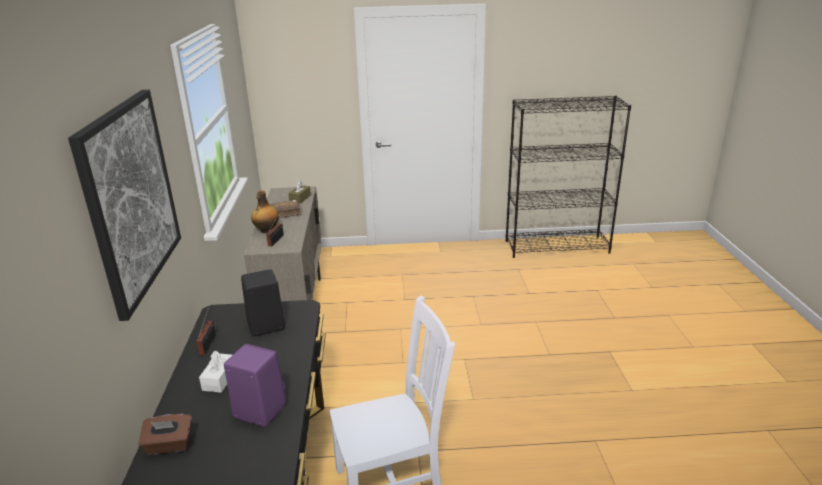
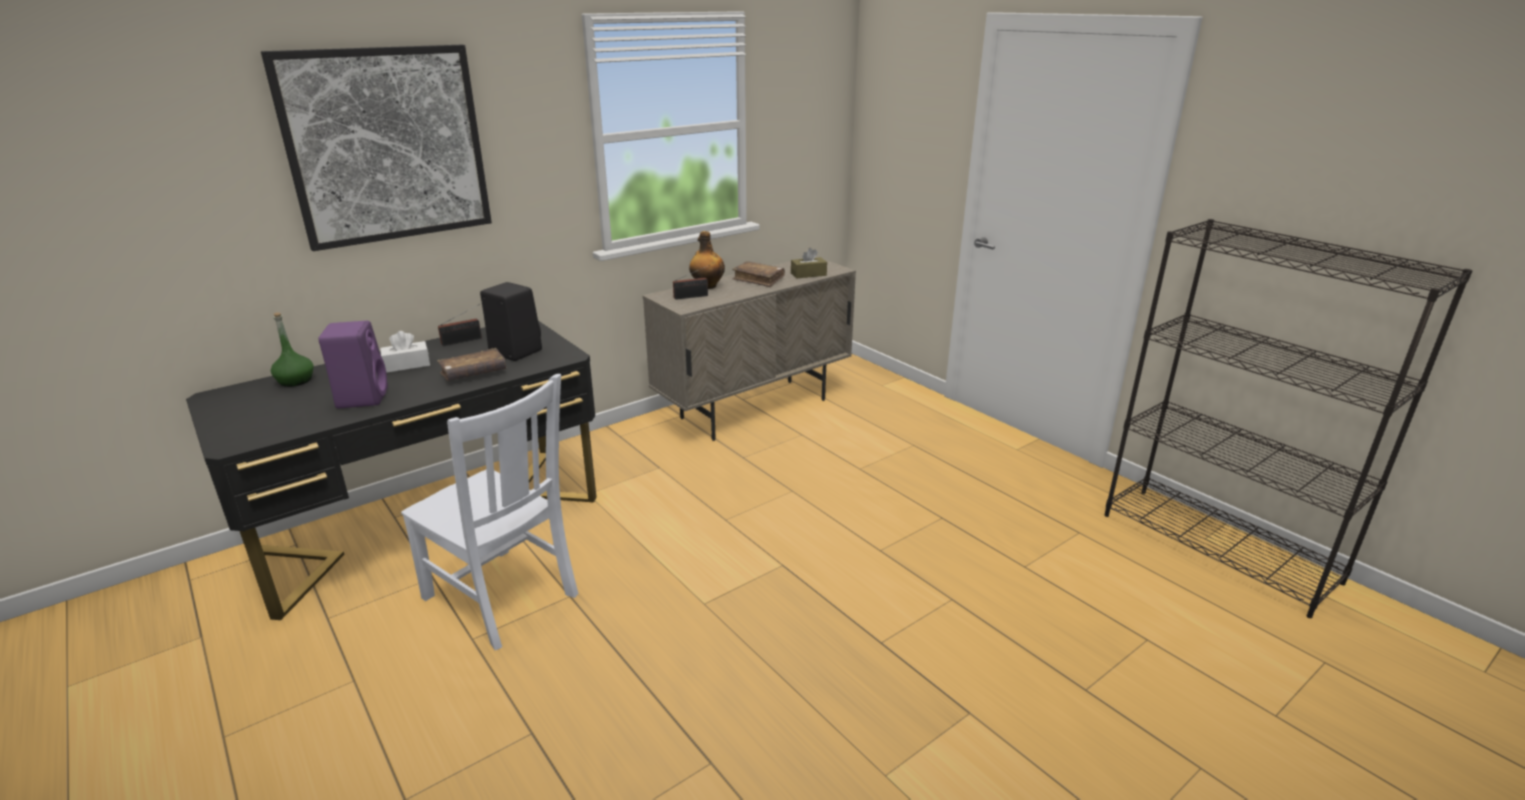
camera: 55 degrees right, 0 degrees up
brown tissue box [139,414,192,455] -> green bottle [271,312,314,387]
none -> brown book [438,348,506,381]

